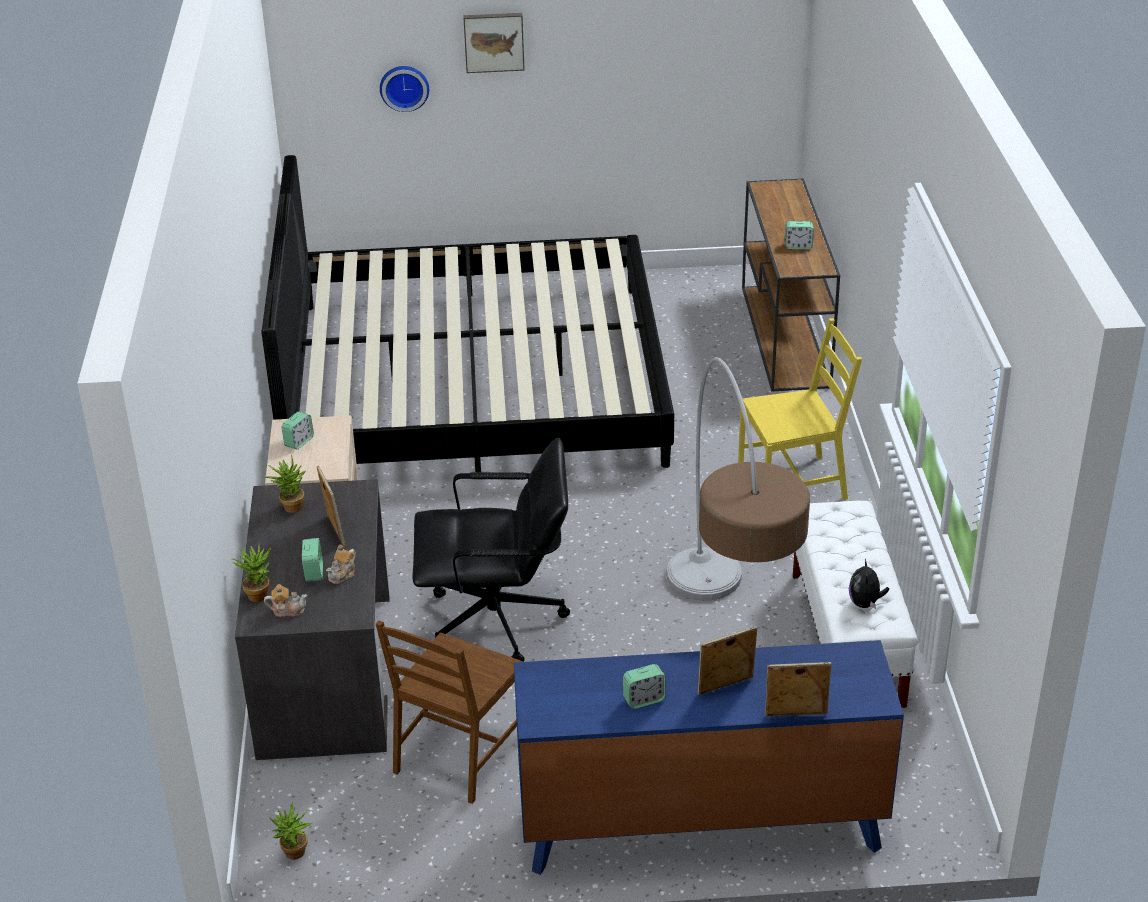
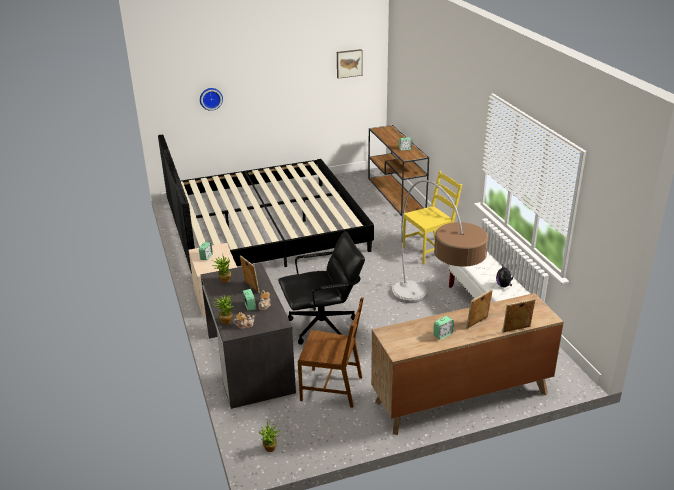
camera: 15 degrees left, 5 degrees down
brown chair [376,621,523,804] -> brown chair turned 90 degrees counterclockwise [298,297,364,408]
picture [463,13,525,73] -> picture moved to [337,49,362,79]
blue dresser [514,640,904,875] -> brown dresser [371,293,564,435]

